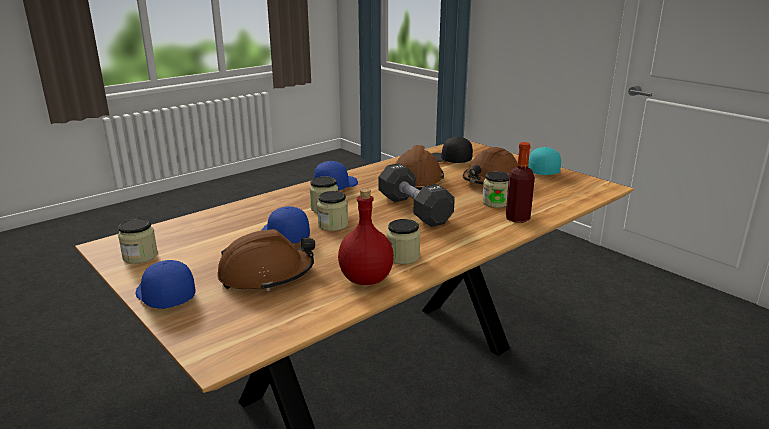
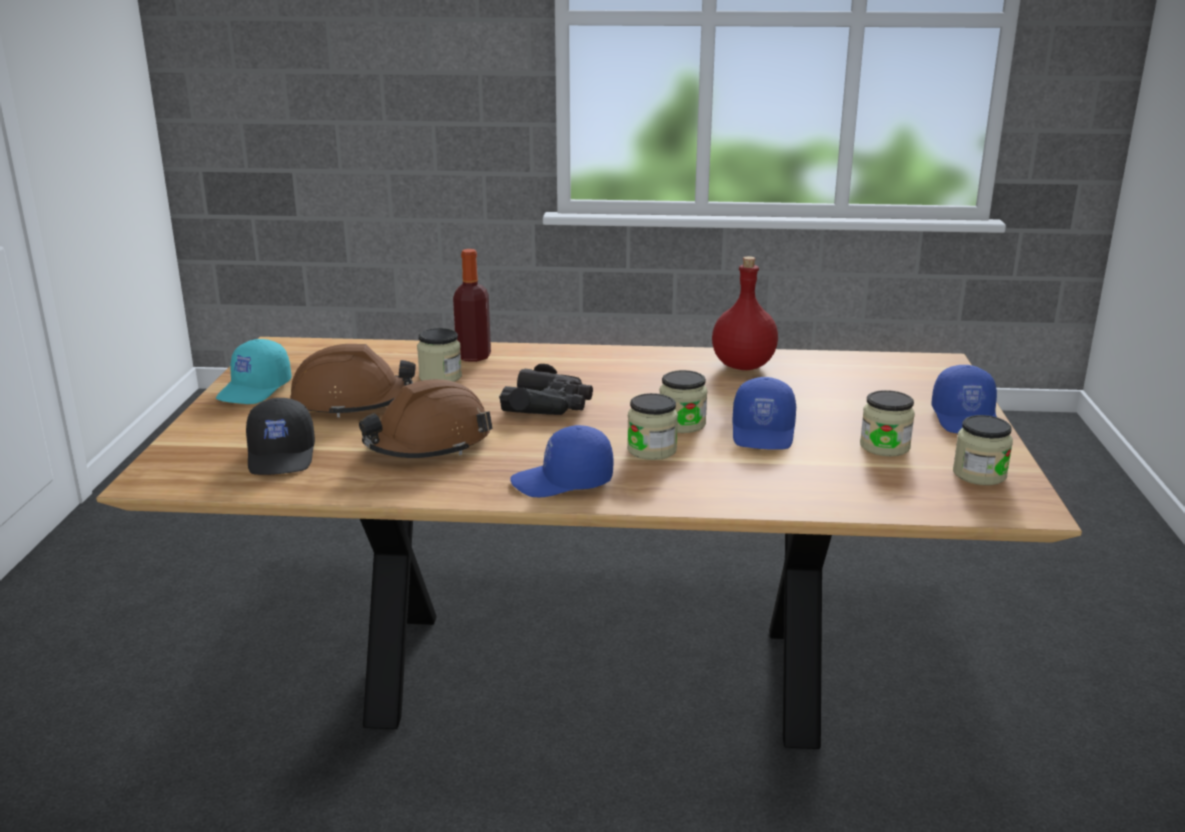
camera: 135 degrees left, 0 degrees up
brown hard hat [217,229,315,291] -> none
black dumbbell [378,163,455,227] -> black binoculars [499,364,593,415]
jar [387,219,420,264] -> jar moved to [860,390,915,456]

